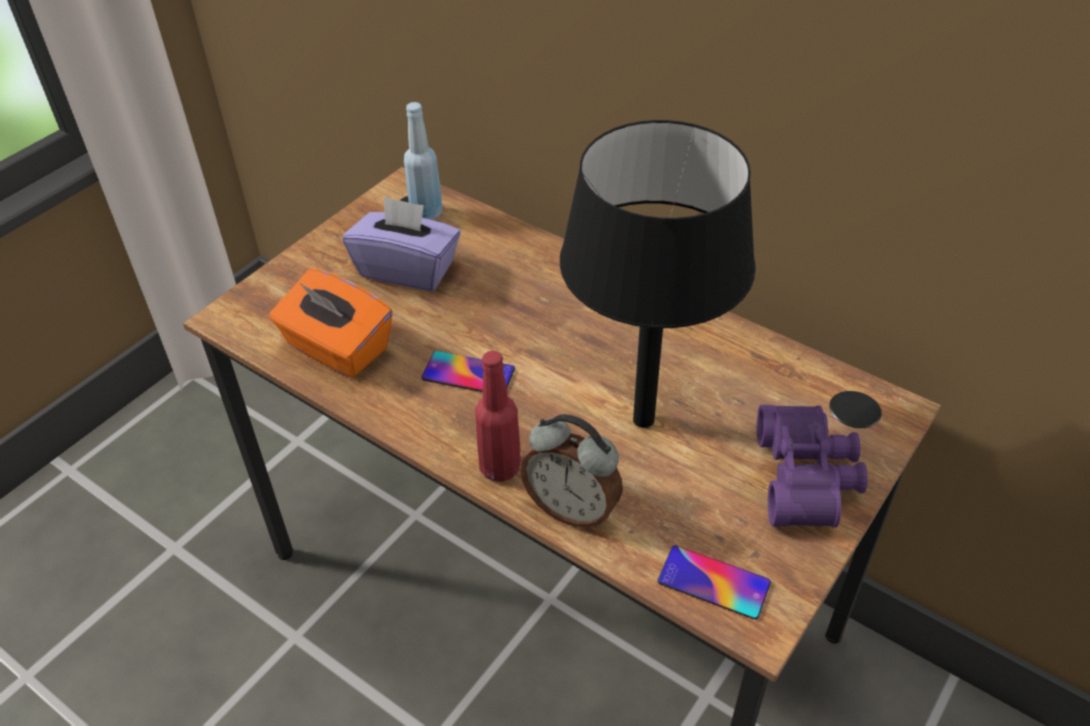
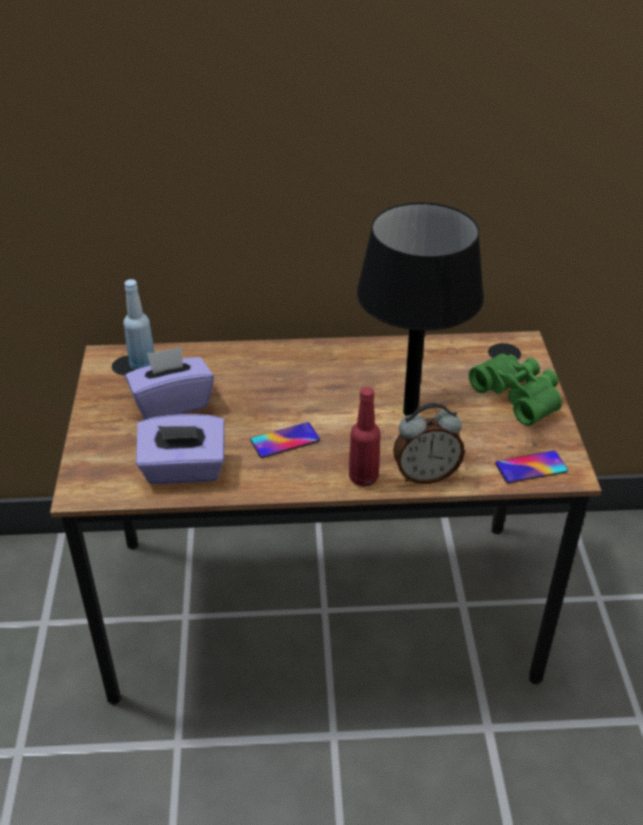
camera: 40 degrees left, 5 degrees down
orange tissue box [269,269,393,378] -> purple tissue box [136,414,225,484]
purple binoculars [757,405,868,527] -> green binoculars [469,354,562,426]

